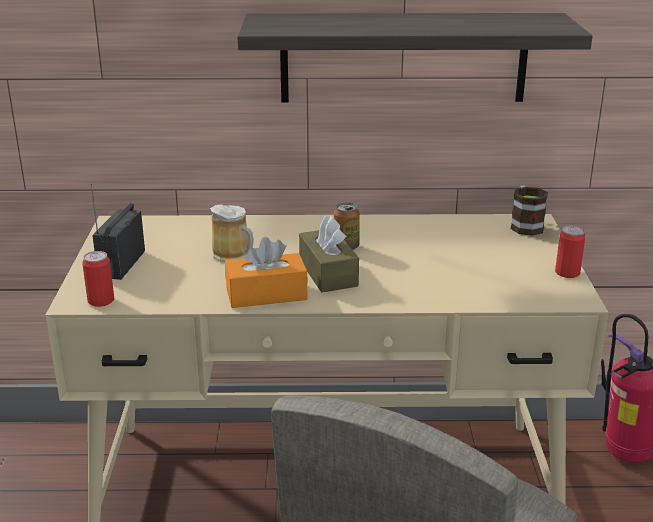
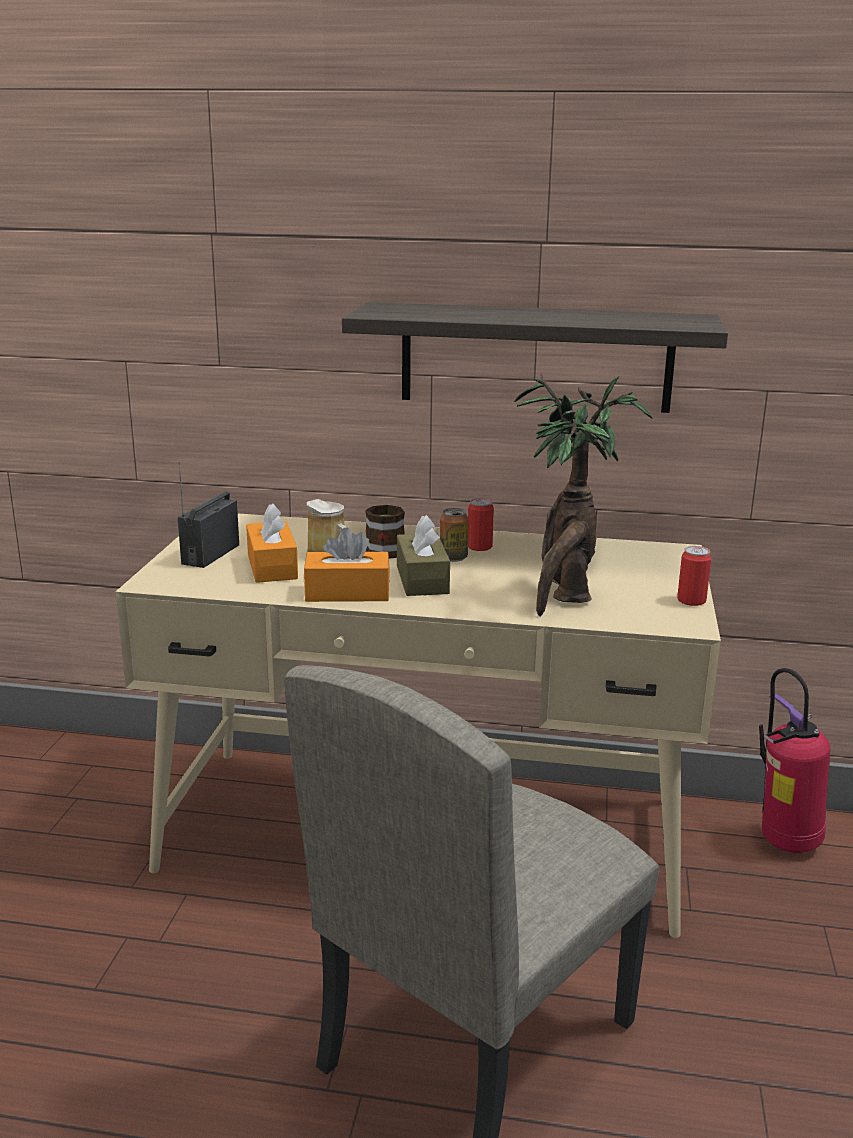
camera: 10 degrees right, 5 degrees down
can [82,251,114,307] -> can moved to [468,498,494,551]
mug [510,185,548,236] -> mug moved to [365,504,405,559]
none -> orange tissue box [246,503,298,583]
none -> potted plant [514,373,652,617]

